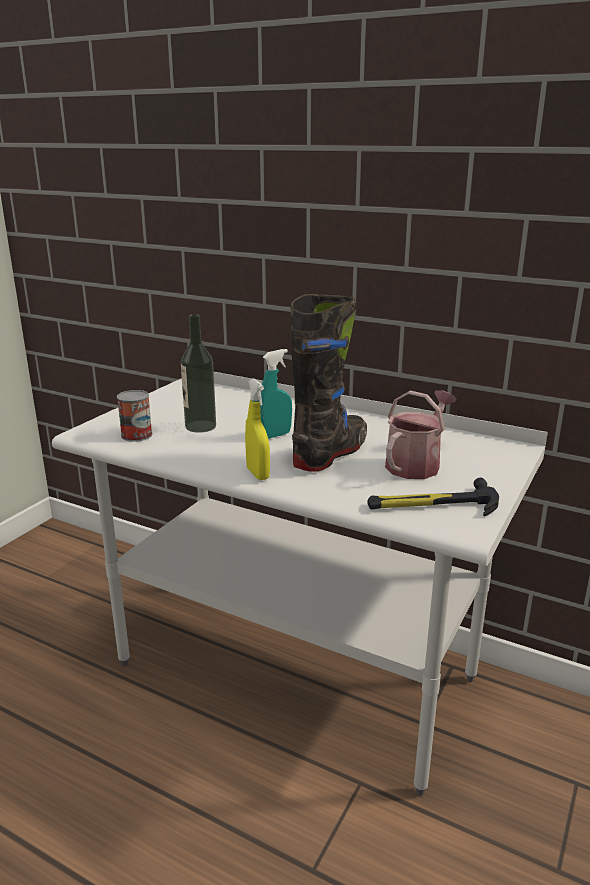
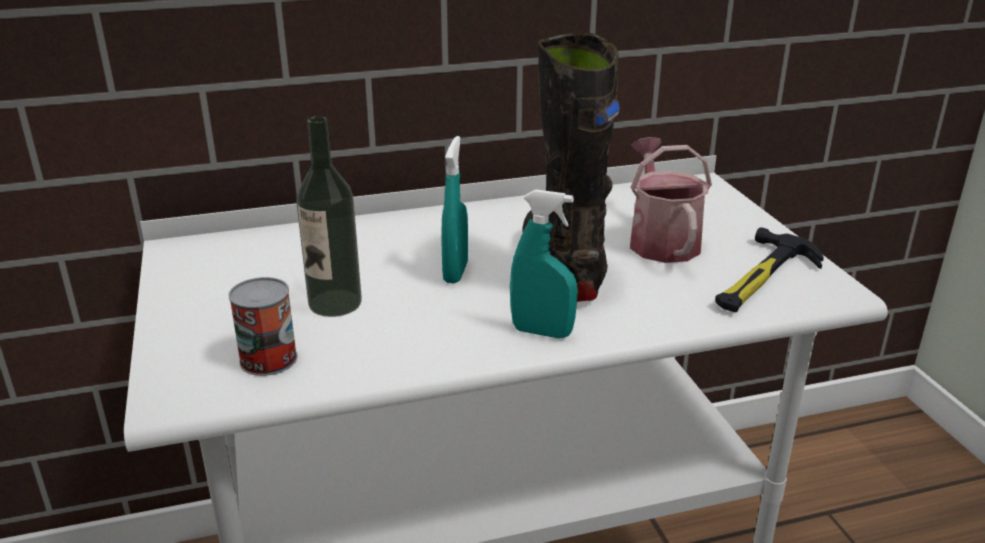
camera: 45 degrees left, 5 degrees up
yellow spray bottle [245,378,270,480] -> turquoise spray bottle [510,189,578,338]

